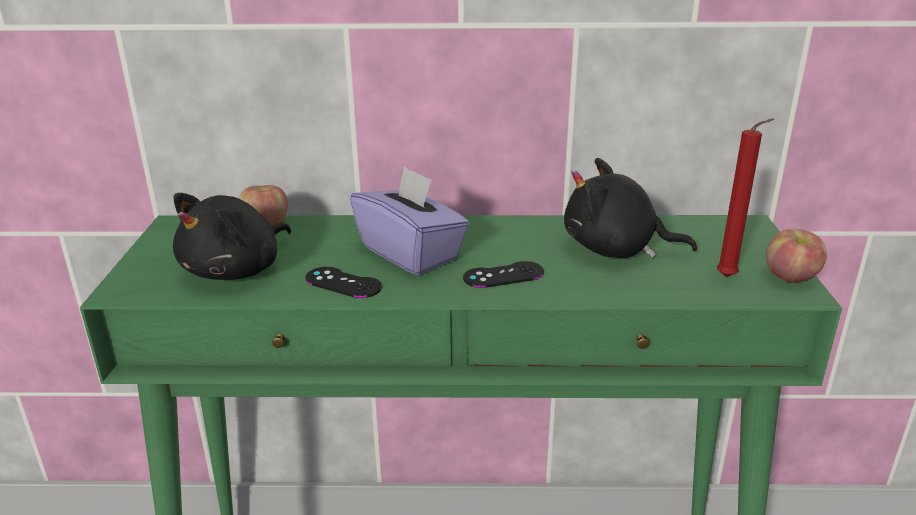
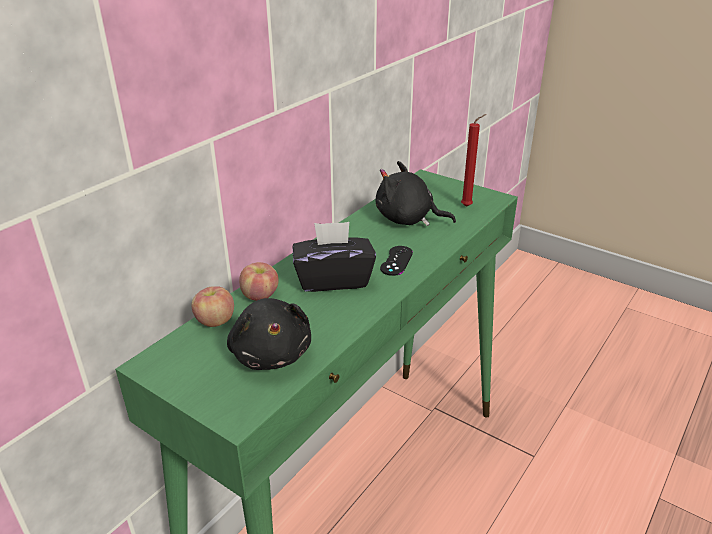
camera: 55 degrees left, 5 degrees up
black game controller [305,267,382,298] -> none
purple tissue box [350,166,470,275] -> black tissue box [293,222,376,292]
black plush toy [564,158,697,258] -> black plush toy turned 60 degrees clockwise [376,161,456,226]
apple [766,229,827,283] -> apple moved to [239,262,279,301]

